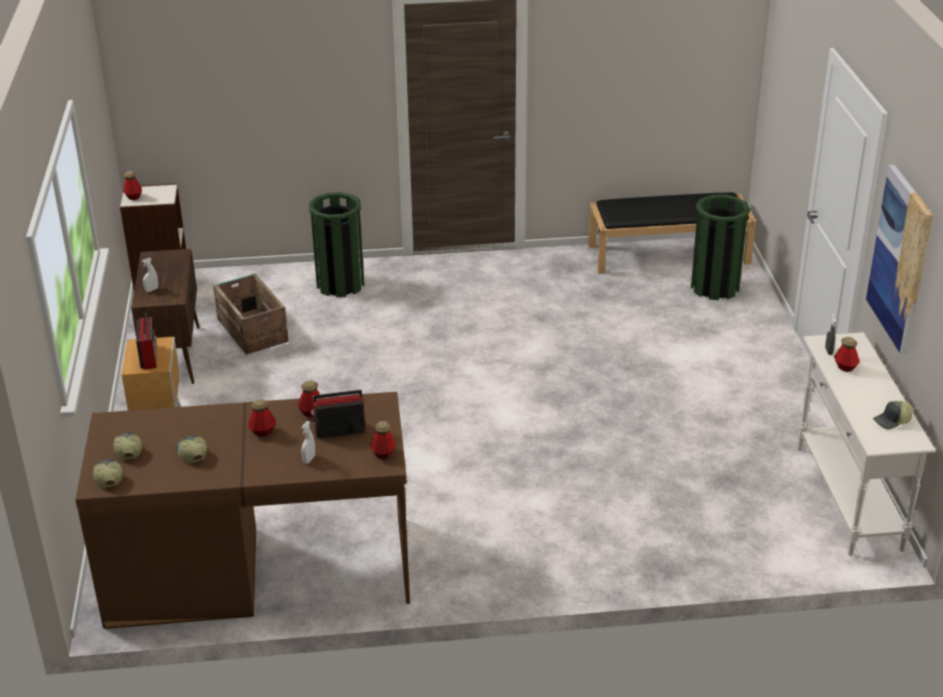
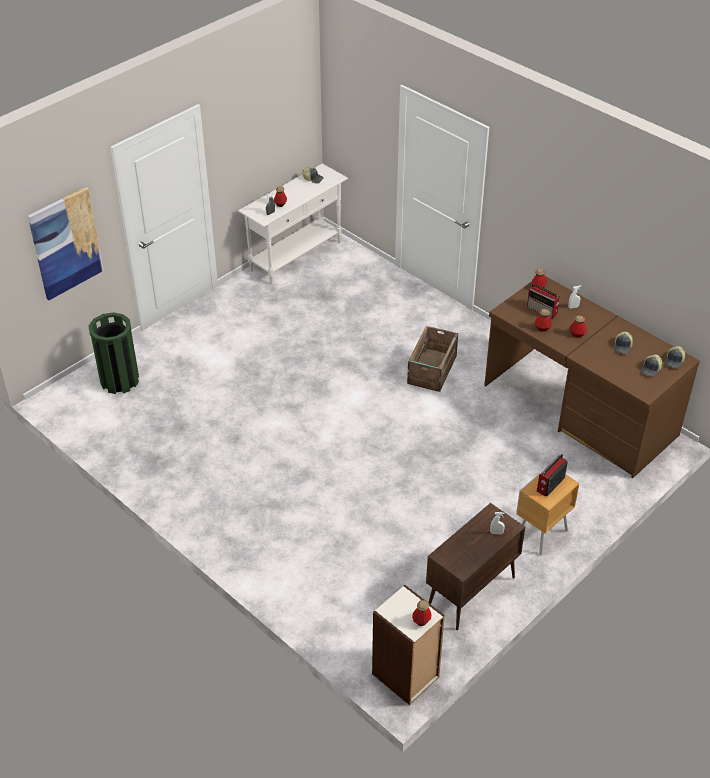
camera: 130 degrees left, 10 degrees up
crate [213,273,289,355] -> crate moved to [407,326,458,392]
green trash can [309,192,364,297] -> none
black bench [588,192,756,274] -> none
picture [866,165,933,354] -> picture moved to [28,187,104,300]

